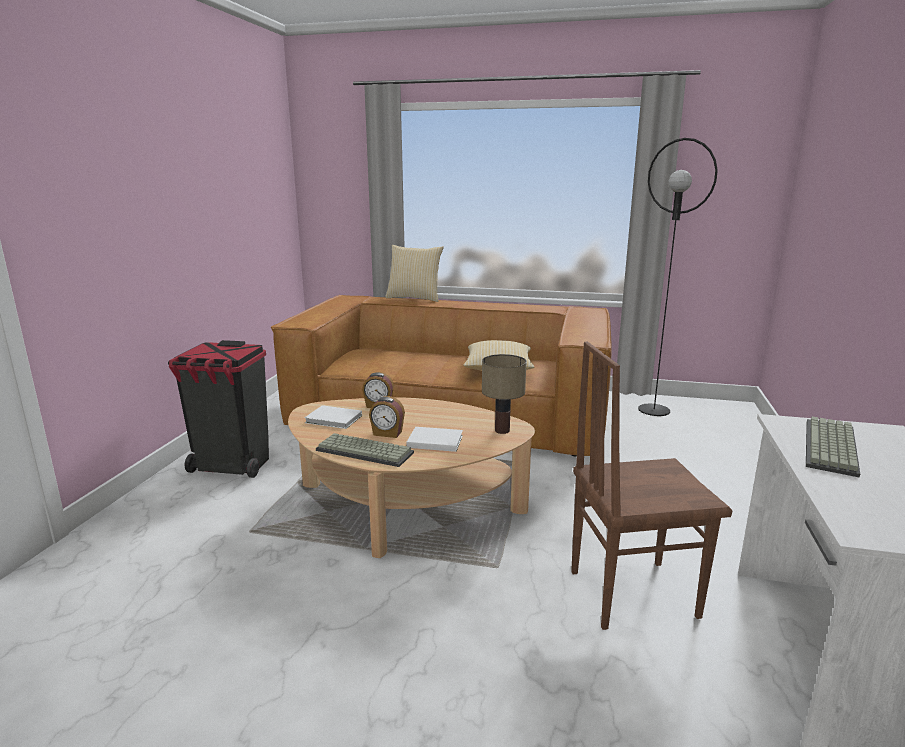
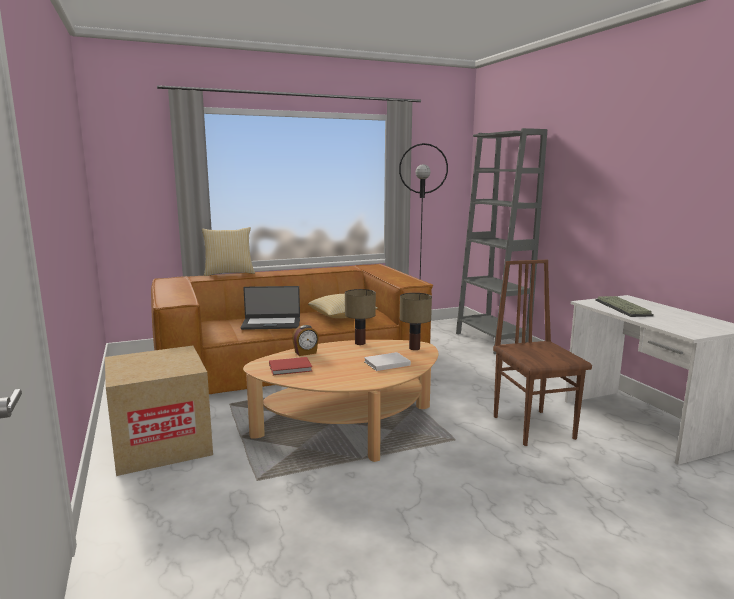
camera: 35 degrees left, 5 degrees down
black trash can [168,340,269,478] -> cardboard box [105,346,213,476]
white book [304,405,362,429] -> red book [269,357,312,375]
keyboard [316,433,414,467] -> none
alarm clock [369,396,405,438] -> none
brown chair [571,341,733,630] -> brown chair turned 120 degrees clockwise [493,260,592,446]
none -> laptop [241,286,300,330]
none -> table lamp [345,289,376,345]
none -> grey bookcase [456,128,547,354]

